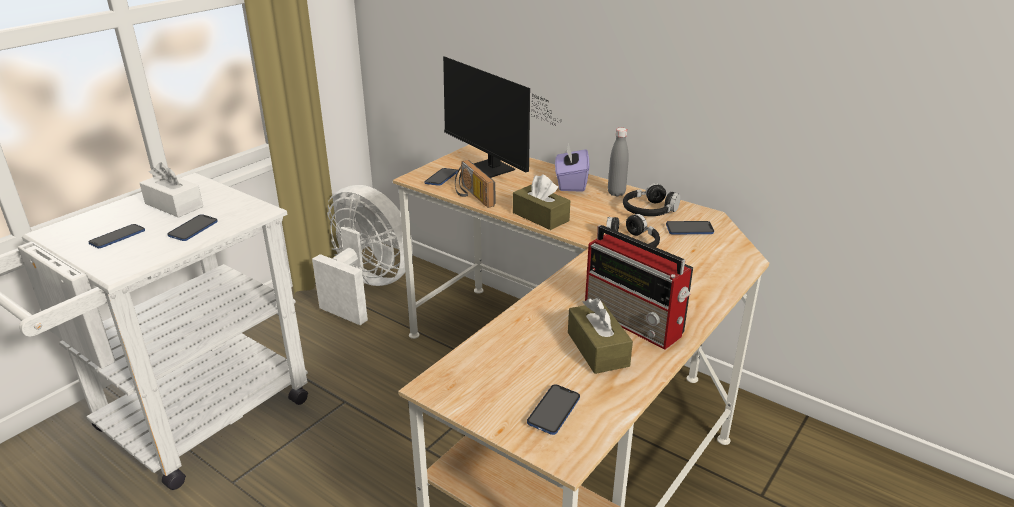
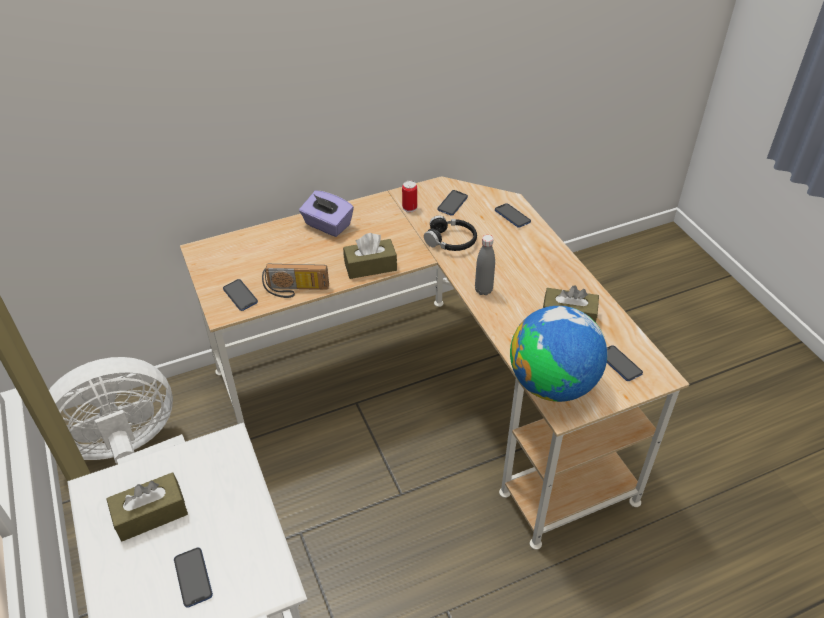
camera: 60 degrees left, 15 degrees up
white tissue box [140,163,203,218] -> brown tissue box [106,472,188,541]
phone [167,214,218,241] -> phone moved to [495,203,531,228]
monitor [443,56,562,178] -> none
radio [585,225,693,350] -> none
grey bottle [608,128,629,196] -> grey bottle moved to [475,235,495,295]
black headphones [623,183,681,216] -> can [402,180,417,212]
none -> globe [510,306,608,402]

